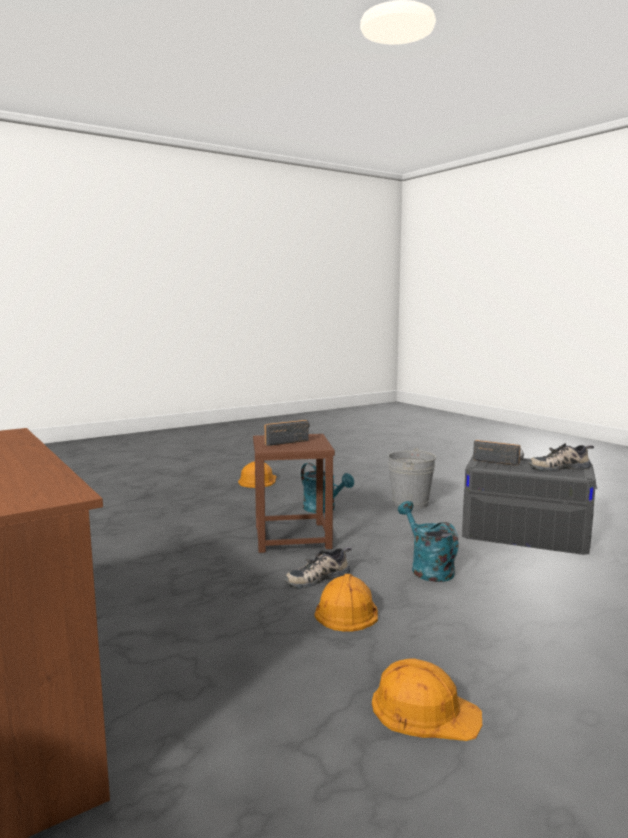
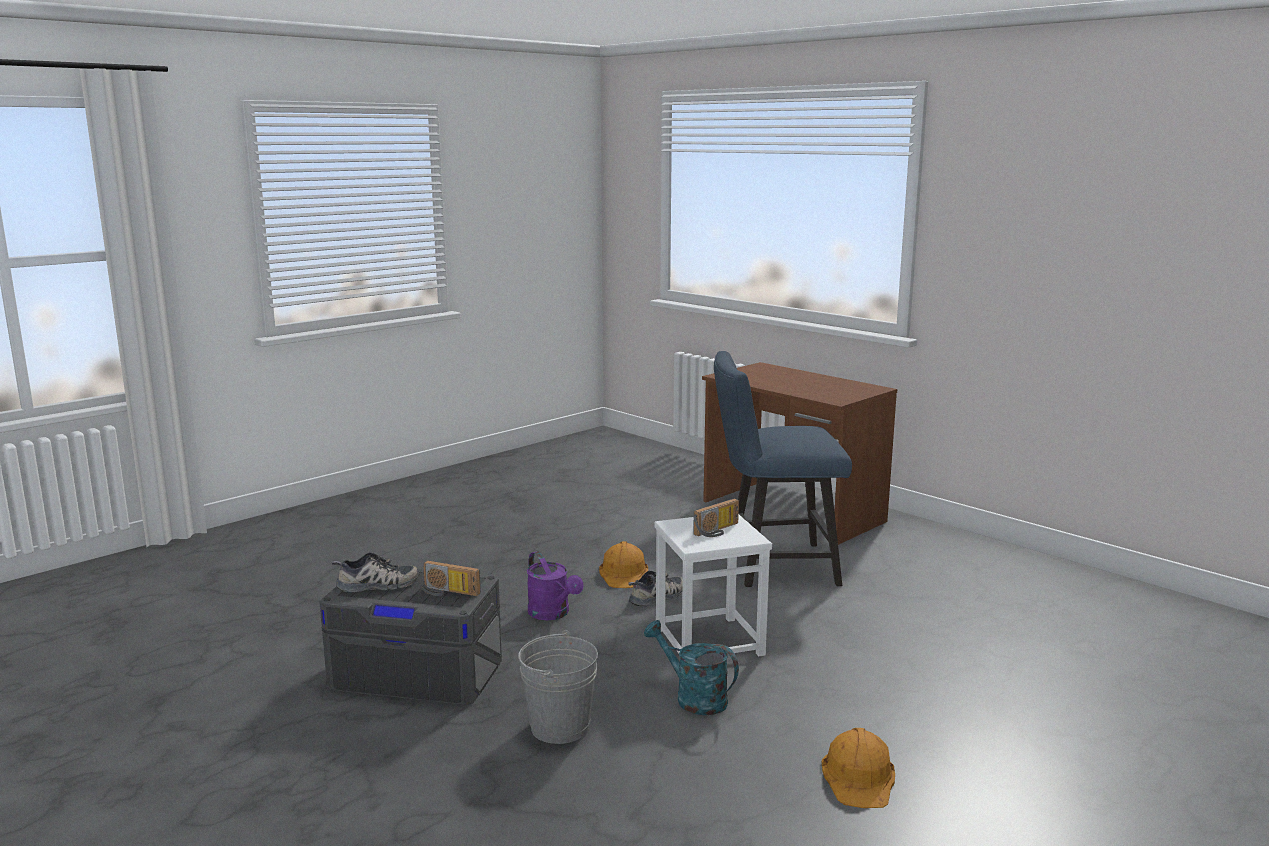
camera: 170 degrees right, 5 degrees up
brown stool [253,434,335,553] -> white stool [655,515,772,656]
orange hard hat [372,658,482,741] -> none
turquoise watering can [398,501,458,582] -> purple watering can [527,551,583,620]
none -> blue chair [714,351,852,587]

